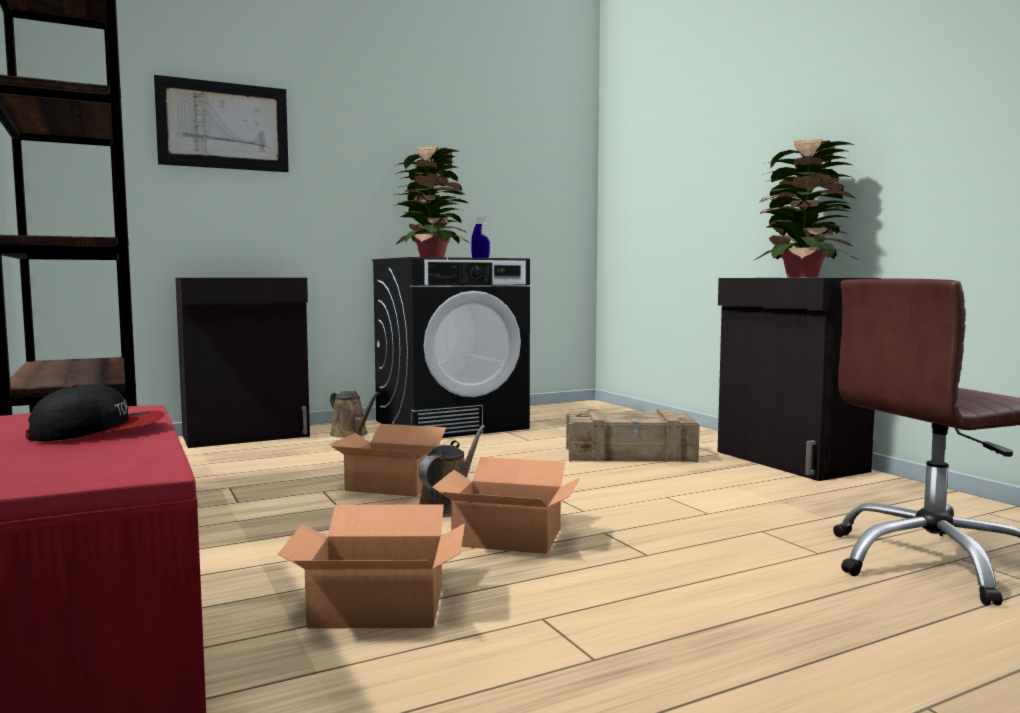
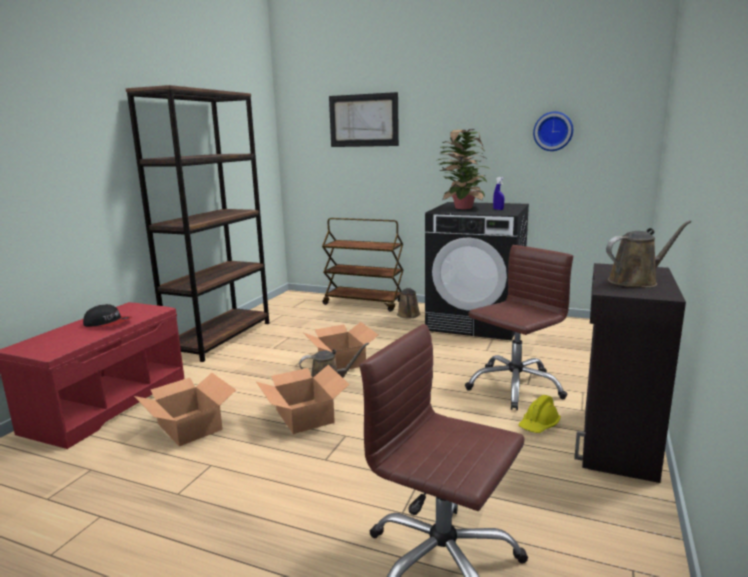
camera: 50 degrees right, 10 degrees up
black cabinet [175,278,310,448] -> brown cart [322,218,403,312]
crate [566,409,700,462] -> brown office chair [465,245,573,410]
potted plant [753,139,857,277] -> brown watering can [606,220,691,288]
none -> yellow hard hat [518,395,561,433]
none -> wall clock [533,111,573,151]

